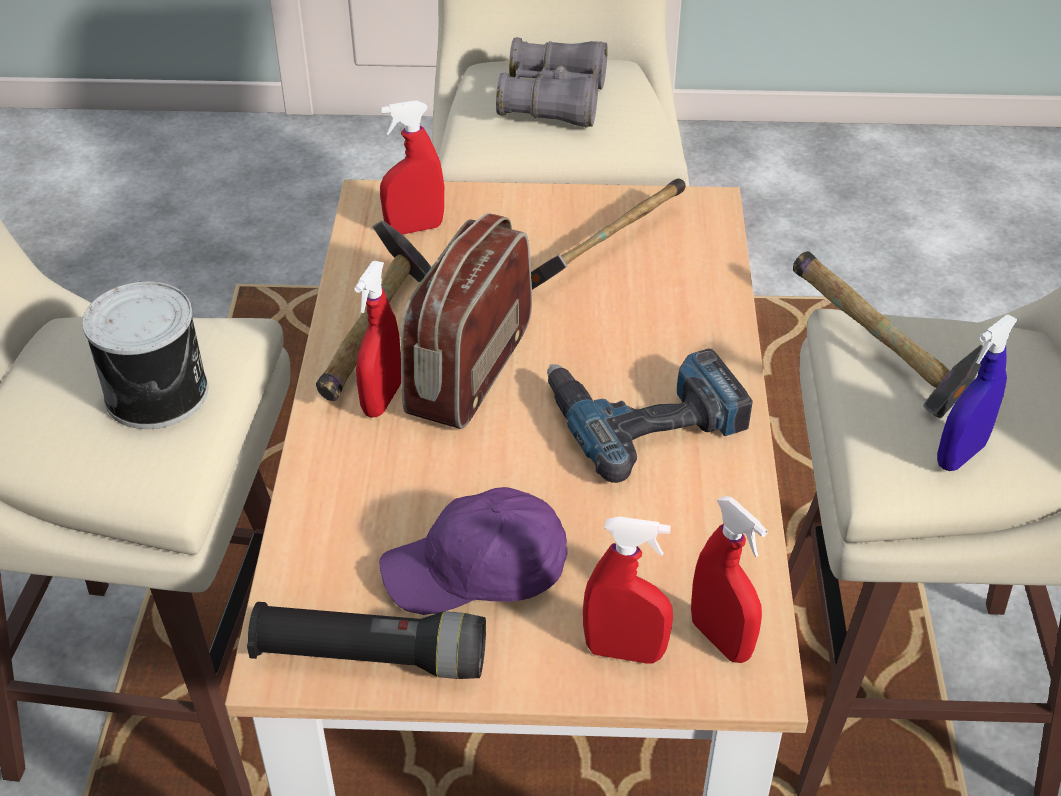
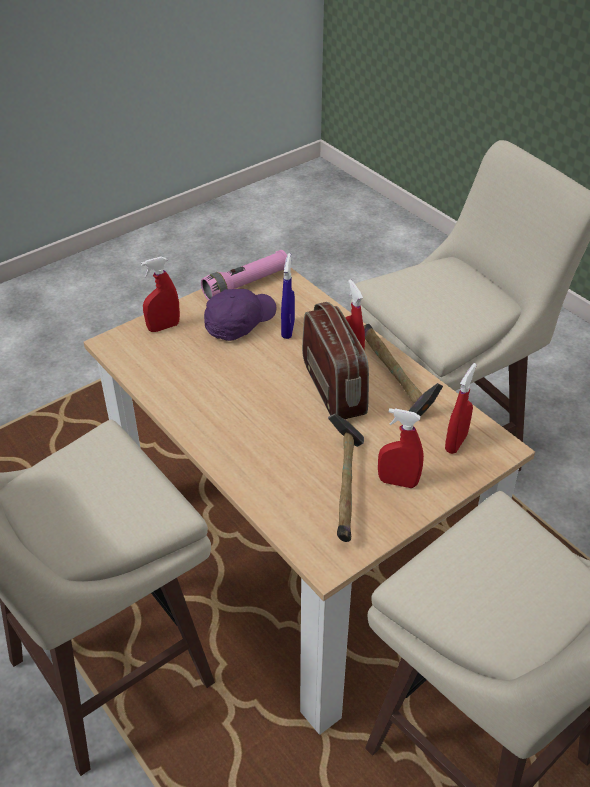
camera: 140 degrees right, 0 degrees up
can [82,281,208,429] -> none
black flashlight [247,602,486,679] -> pink flashlight [201,250,287,300]
grey binoculars [496,37,608,127] -> none
power drill [547,348,753,483] -> none
red spray bottle [691,495,768,663] -> red spray bottle moved to [378,408,424,488]
hammer [793,251,983,418] -> none
blue spray bottle [937,315,1018,471] -> blue spray bottle moved to [281,253,295,339]

